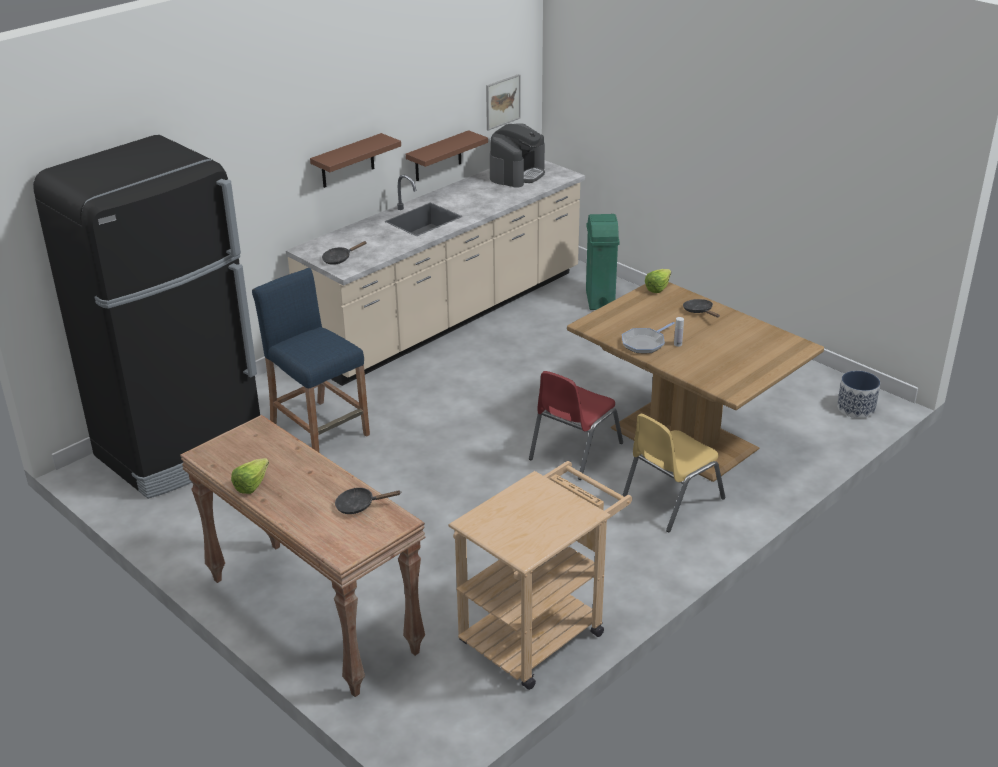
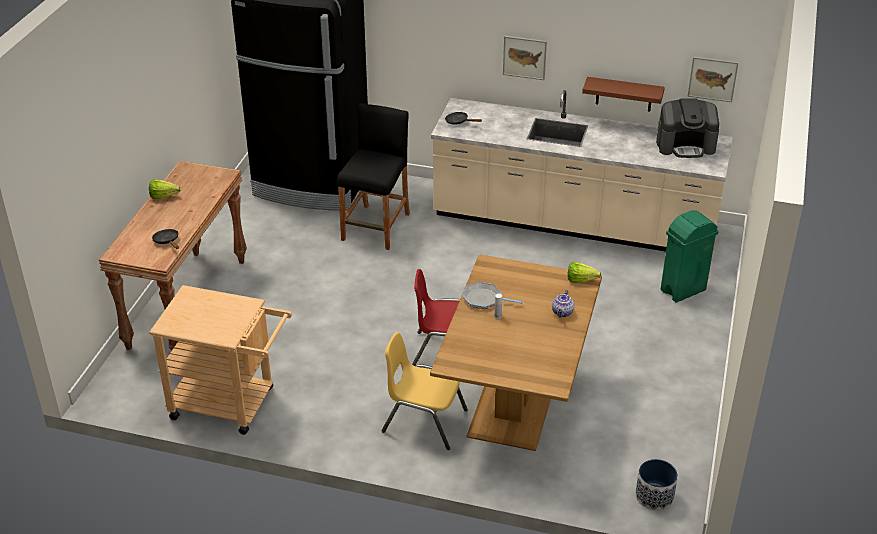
camera: 60 degrees right, 5 degrees up
blue stool [252,268,370,452] -> black stool [337,103,410,250]
brown shelf [310,133,401,188] -> picture [503,36,547,80]
black frying pan [683,299,720,317] -> teapot [552,290,575,317]

